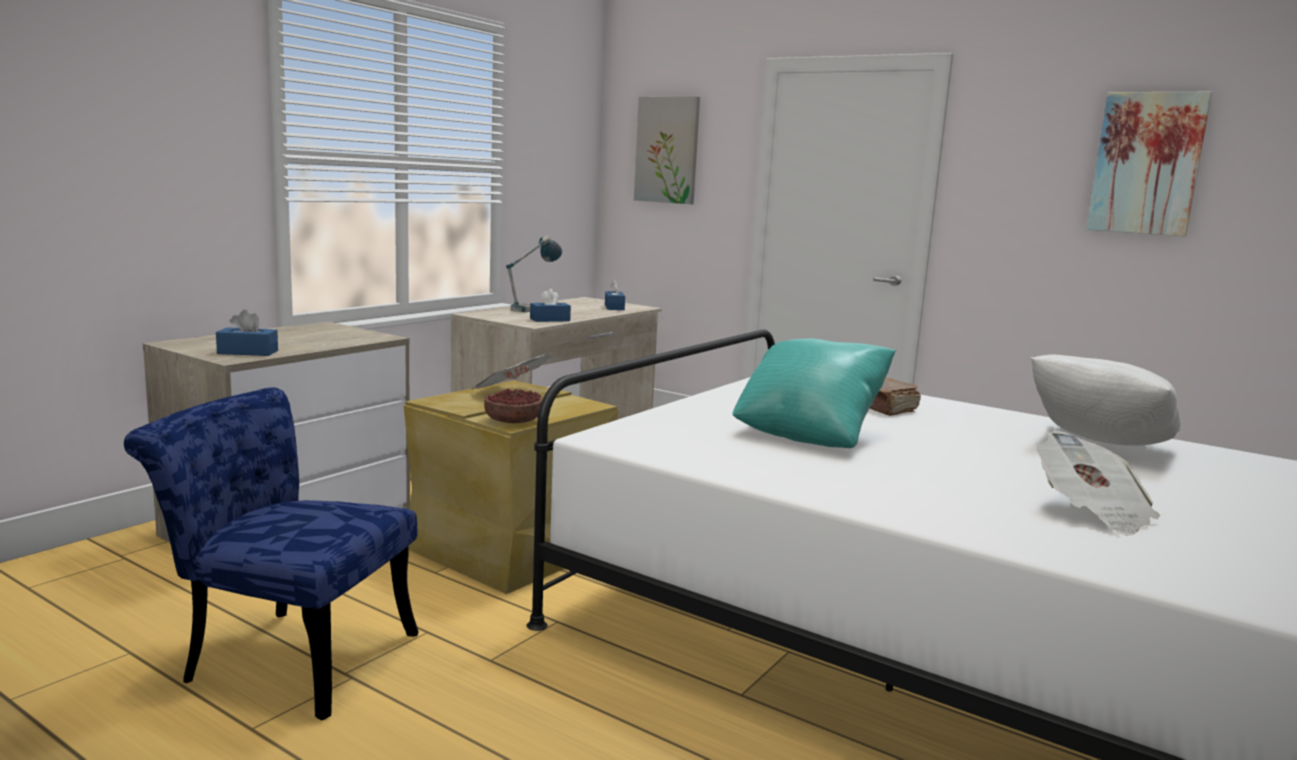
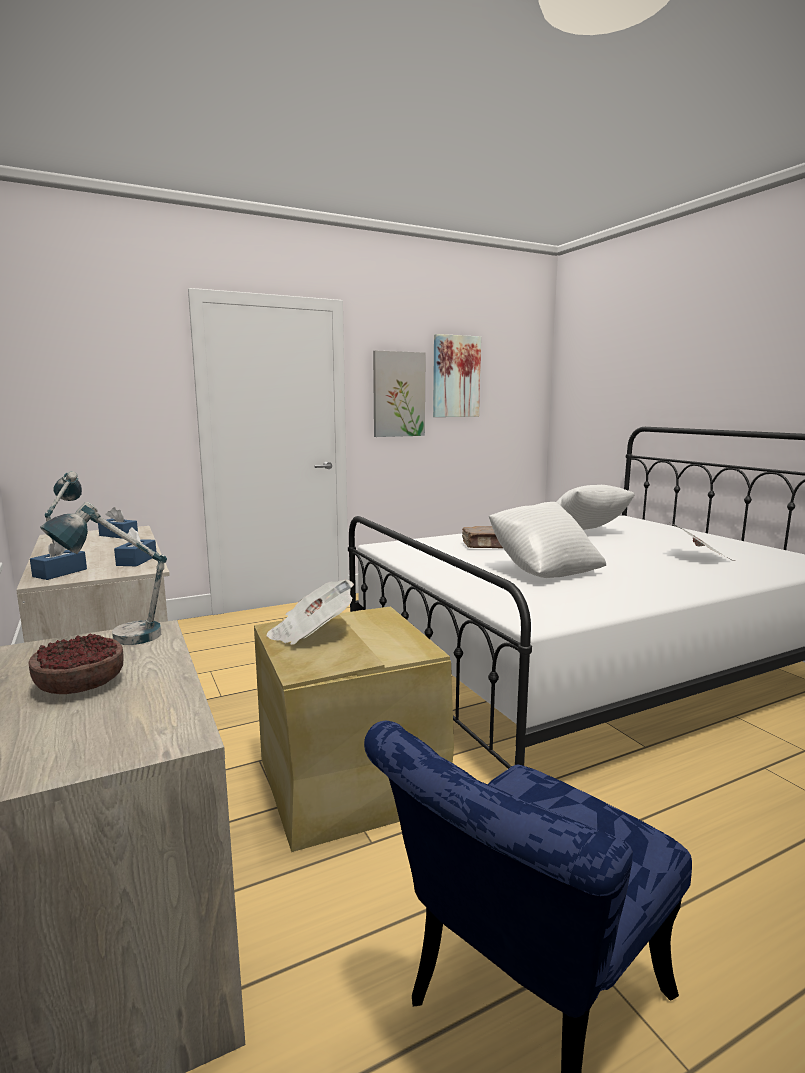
camera: 60 degrees left, 0 degrees up
blue tissue box [216,310,278,356] -> blue tissue box moved to [30,541,87,580]
bowl [484,388,543,423] -> bowl moved to [28,634,124,694]
picture [634,96,700,204] -> picture moved to [373,350,426,437]
turquoise pillow [732,338,896,448] -> white pillow [489,502,606,578]
none -> table lamp [40,502,167,645]

